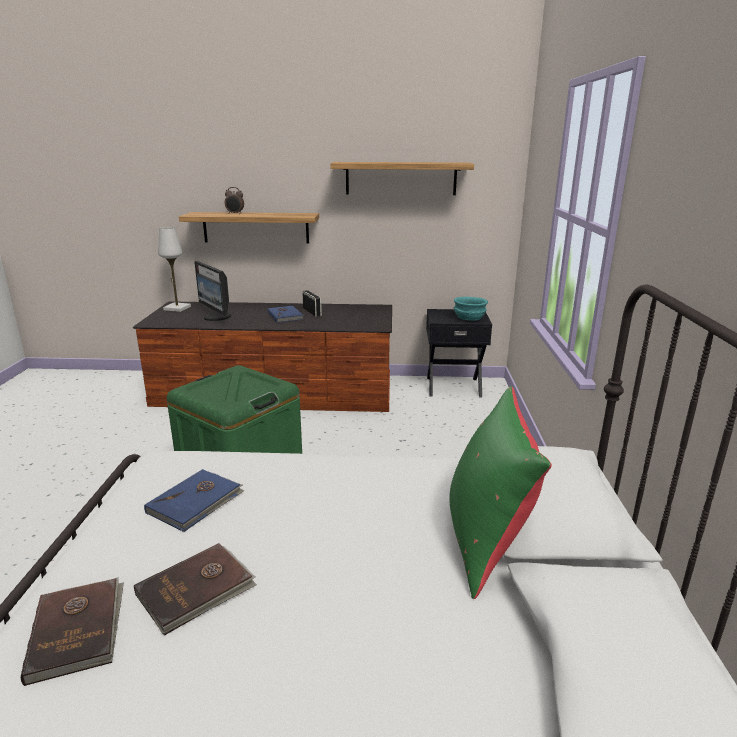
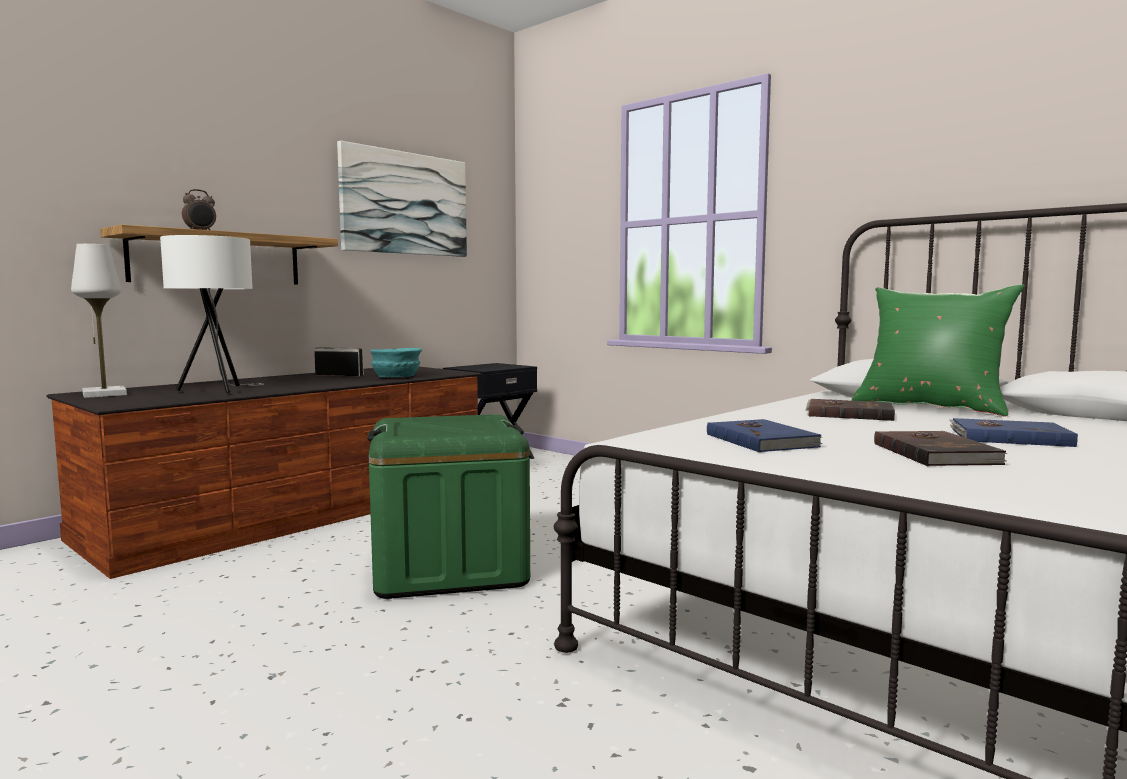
camera: 50 degrees left, 15 degrees down
brown book [21,577,124,686] -> brown book moved to [805,399,895,421]
monitor [194,261,231,321] -> white table lamp [160,235,264,393]
blue book [268,306,303,323] -> blue book moved to [949,418,1078,447]
shelf [330,162,474,195] -> picture [337,141,467,257]
turquoise bowl [454,297,488,321] -> turquoise bowl moved to [370,348,422,377]

